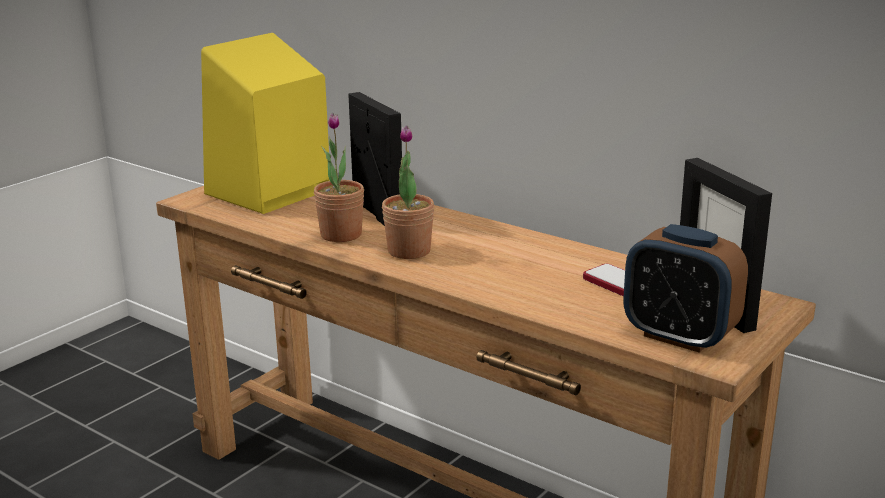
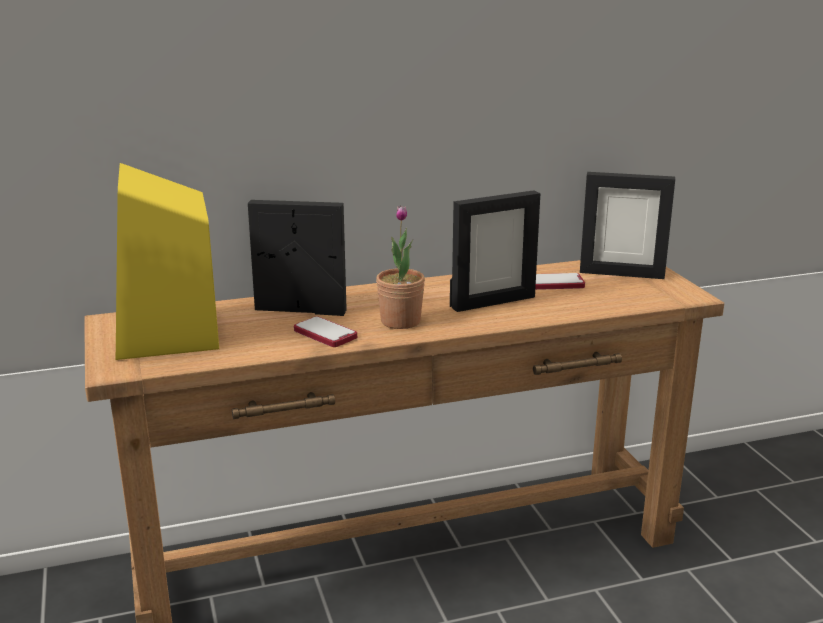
camera: 55 degrees left, 0 degrees up
potted plant [314,113,364,242] -> phone [294,316,357,347]
alarm clock [623,224,748,353] -> none
none -> picture frame [450,190,540,312]

